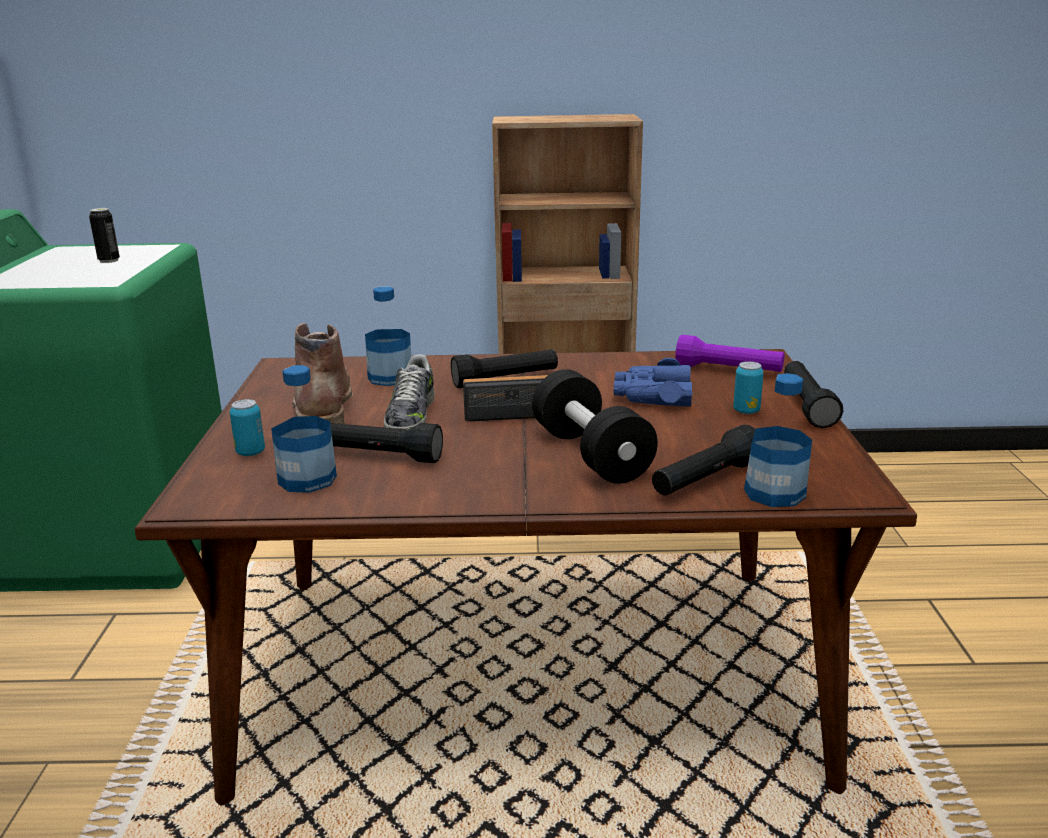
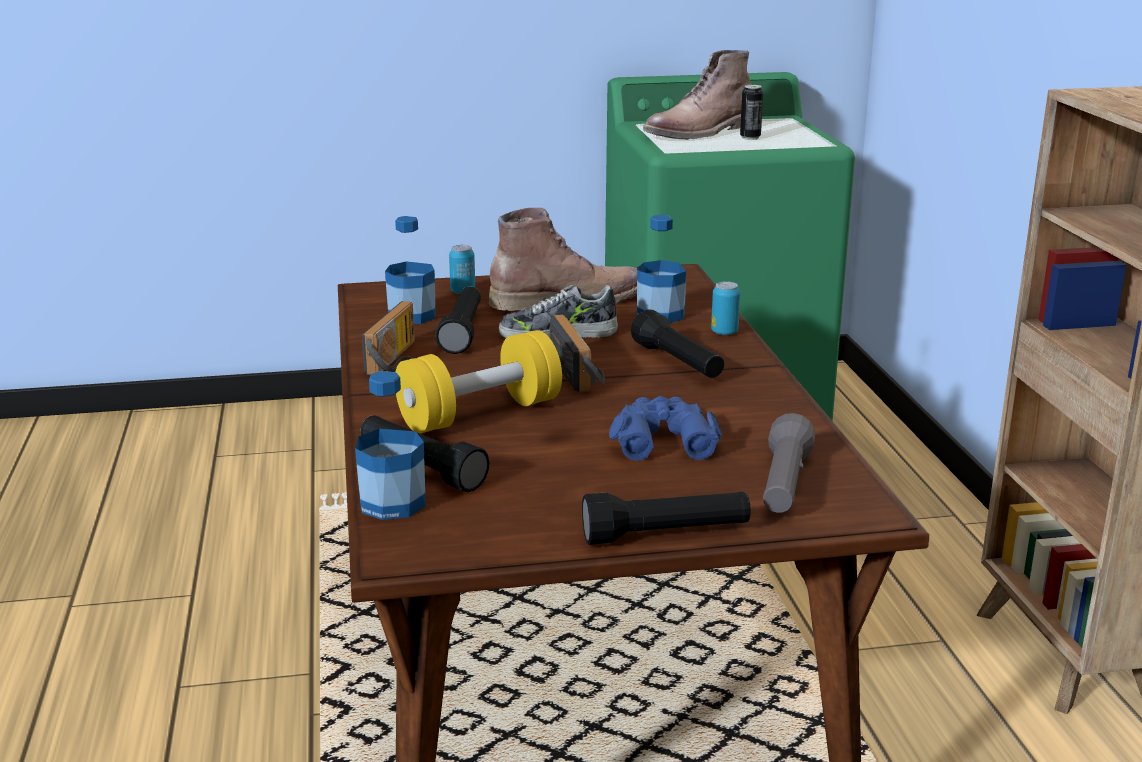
camera: 80 degrees right, 0 degrees up
black dumbbell [532,369,658,484] -> yellow dumbbell [396,330,562,434]
purple flashlight [675,335,784,372] -> grey flashlight [763,413,815,513]
can [733,361,764,414] -> can moved to [711,282,740,335]
none -> radio [362,301,415,375]
none -> brown boot [643,50,751,140]

